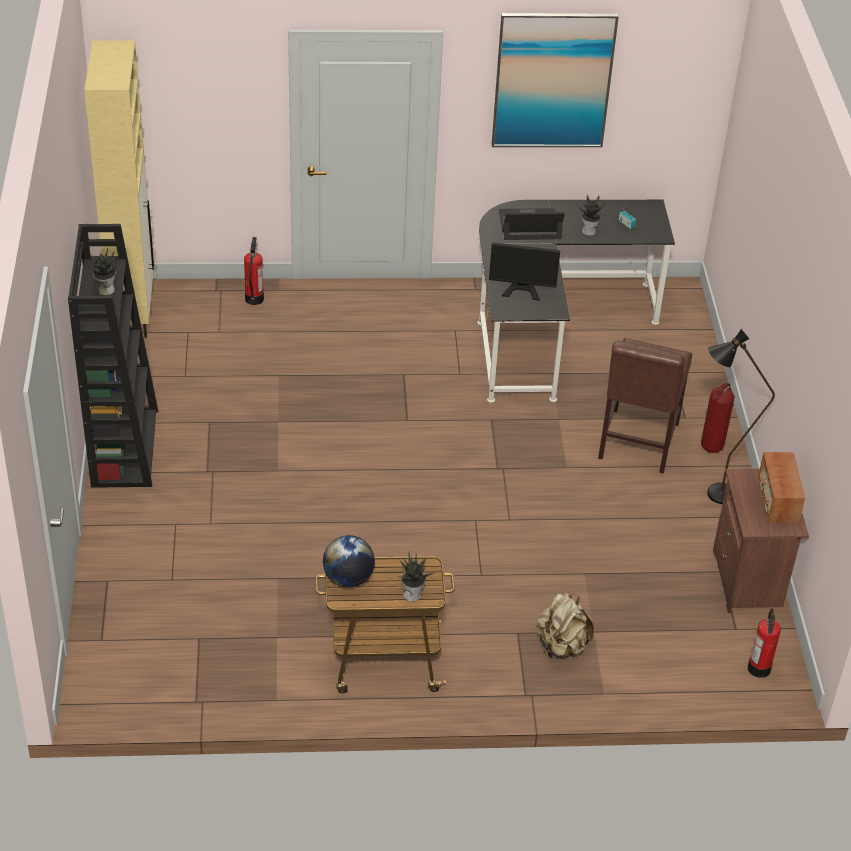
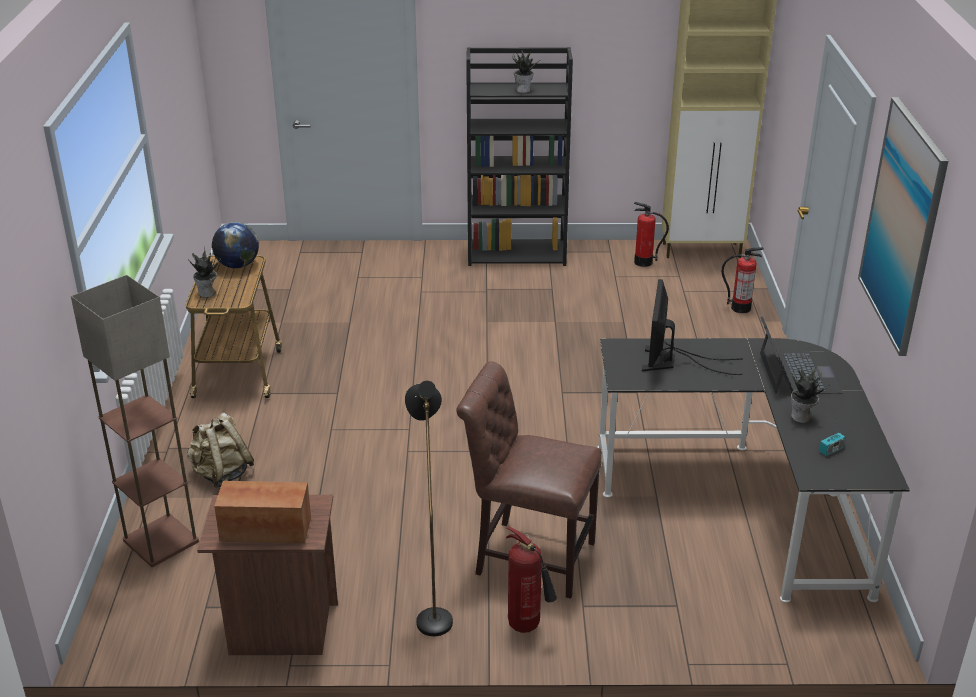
camera: 95 degrees right, 10 degrees down
fire extinguisher [748,608,781,678] -> fire extinguisher moved to [634,202,669,267]
none -> floor lamp [71,275,199,567]

